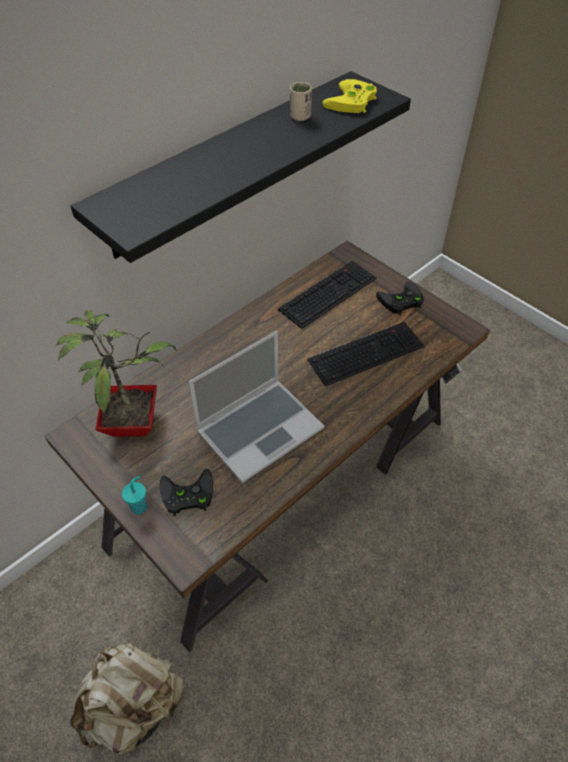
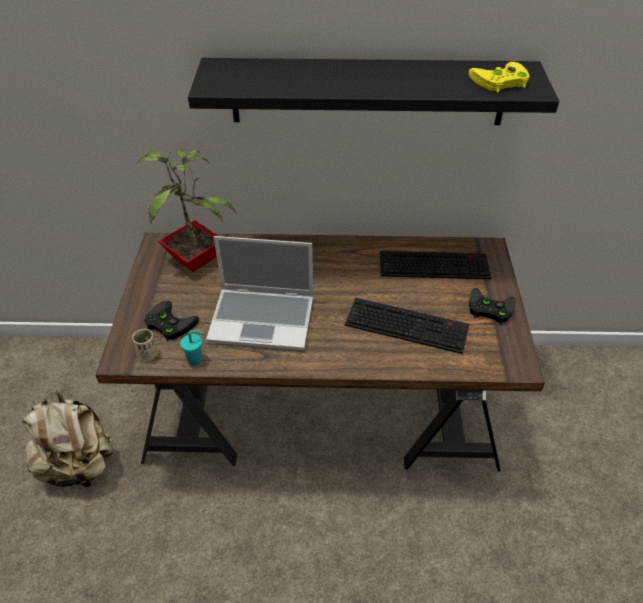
camera: 45 degrees right, 5 degrees down
turquoise cup [122,476,147,515] -> turquoise cup moved to [180,330,203,366]
beige cup [290,82,312,121] -> beige cup moved to [132,329,158,361]

